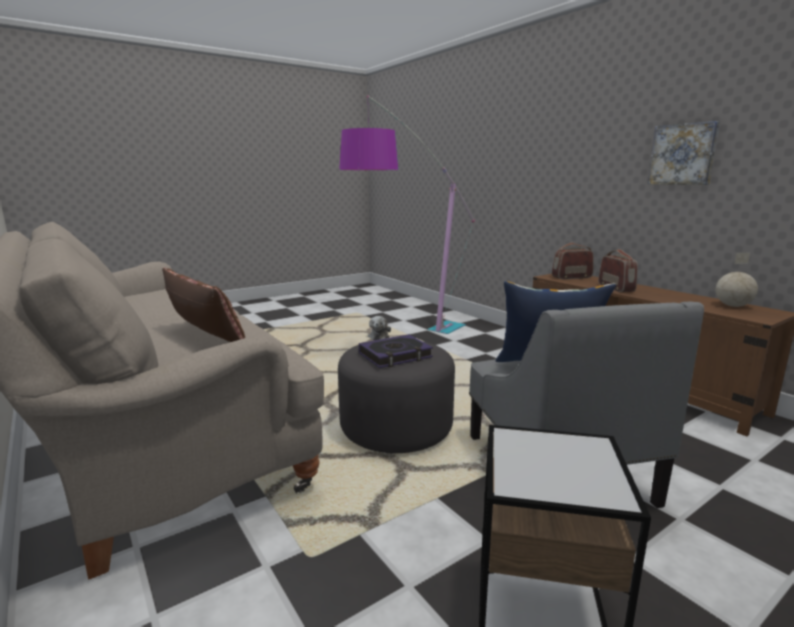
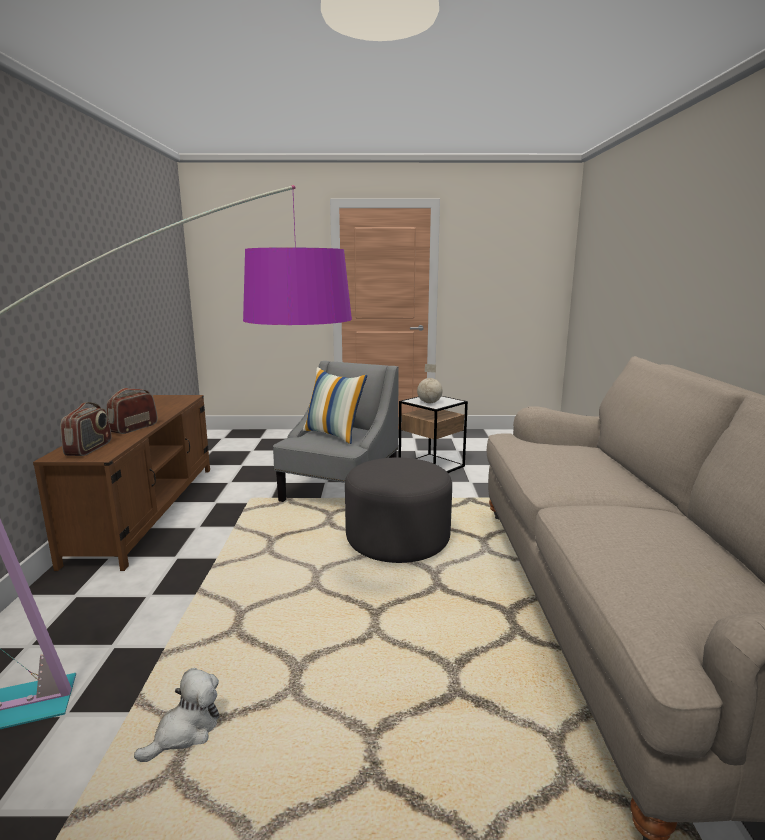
camera: 145 degrees left, 0 degrees up
brown pillow [162,268,245,342] -> none
book [359,334,433,368] -> none
radio [552,243,594,280] -> radio turned 105 degrees counterclockwise [60,402,111,456]
picture [648,121,720,185] -> none
globe [716,252,758,307] -> globe moved to [417,364,443,403]

